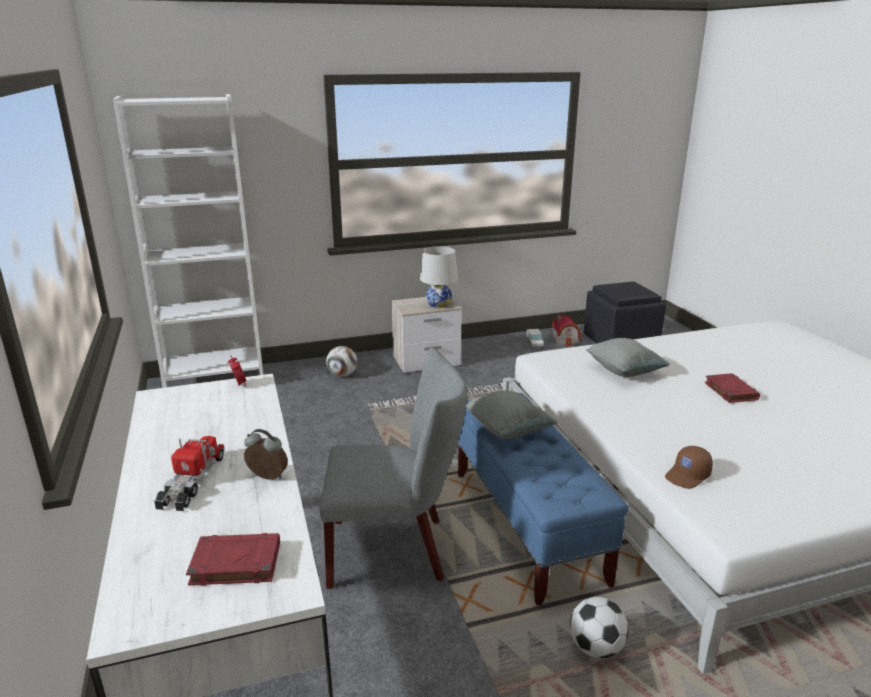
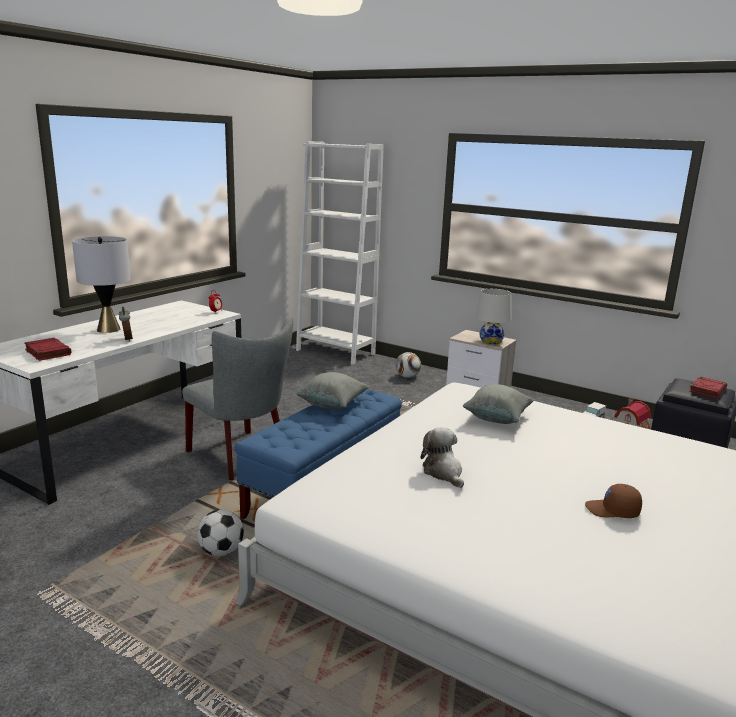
camera: 50 degrees right, 5 degrees down
toy truck [154,436,225,511] -> grey table lamp [72,236,131,333]
brown cap [665,446,713,489] -> brown cap moved to [585,484,642,518]
red book [704,373,760,403] -> red book moved to [689,377,727,398]
none -> plush toy [421,428,464,488]

